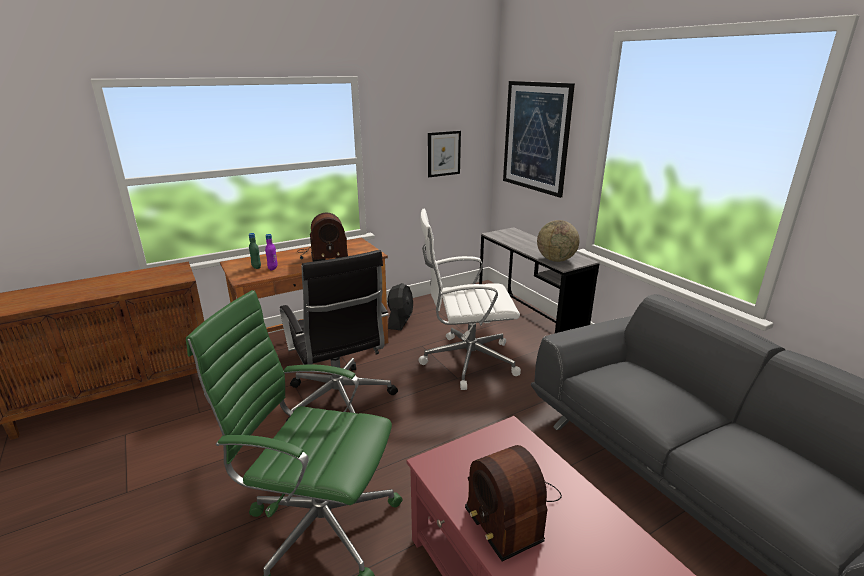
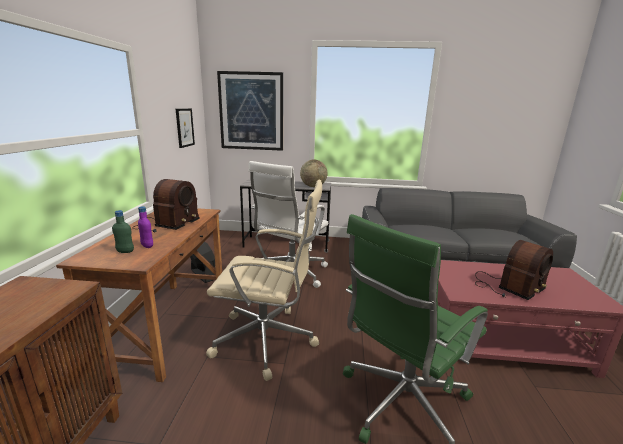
camera: 55 degrees left, 5 degrees down
black office chair [280,250,398,421] -> beige office chair [206,180,322,381]
radio [465,445,562,561] -> radio turned 45 degrees counterclockwise [475,240,553,300]

